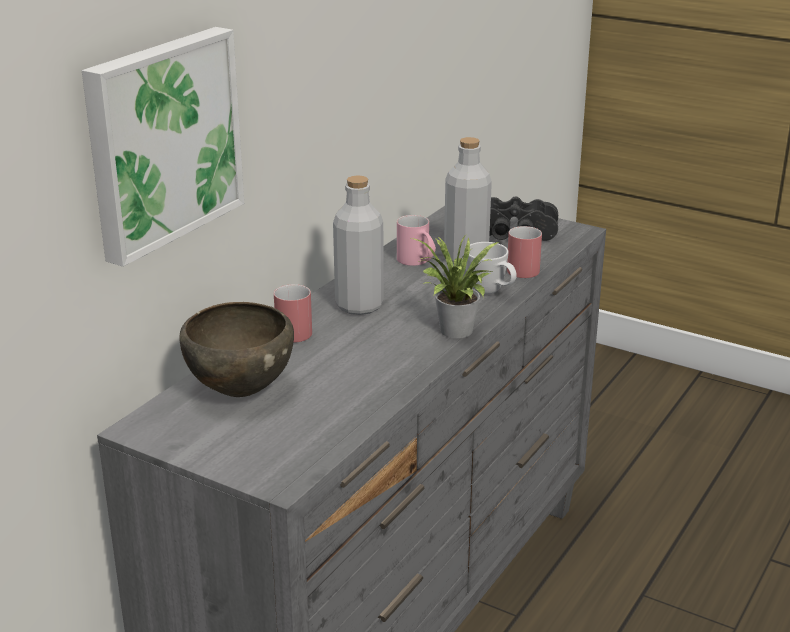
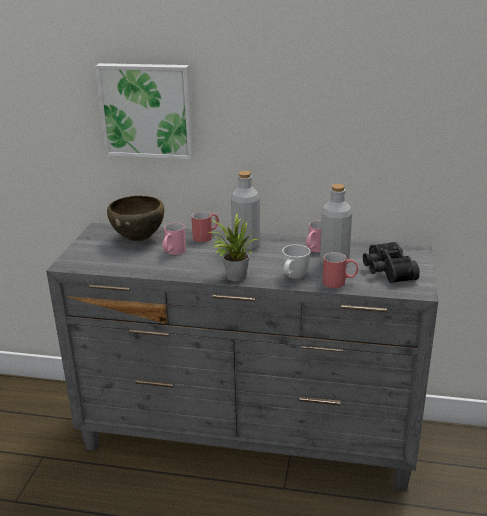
camera: 70 degrees right, 0 degrees up
none -> pink mug [162,223,186,255]

